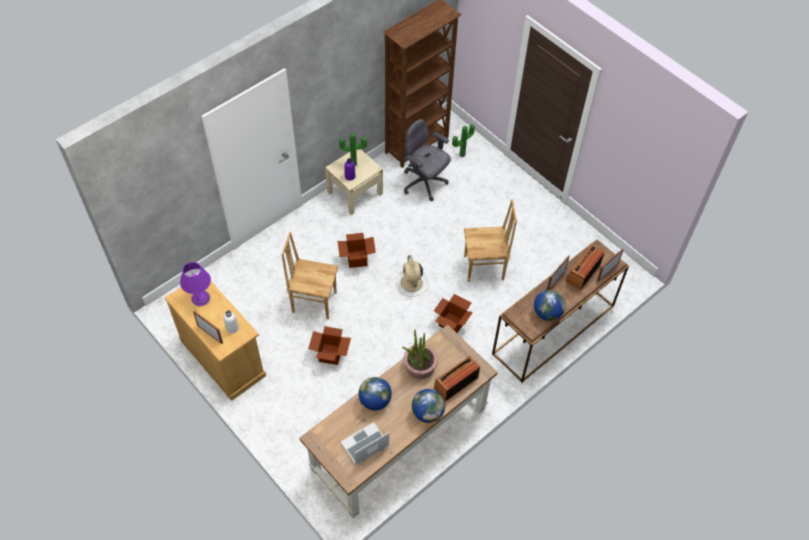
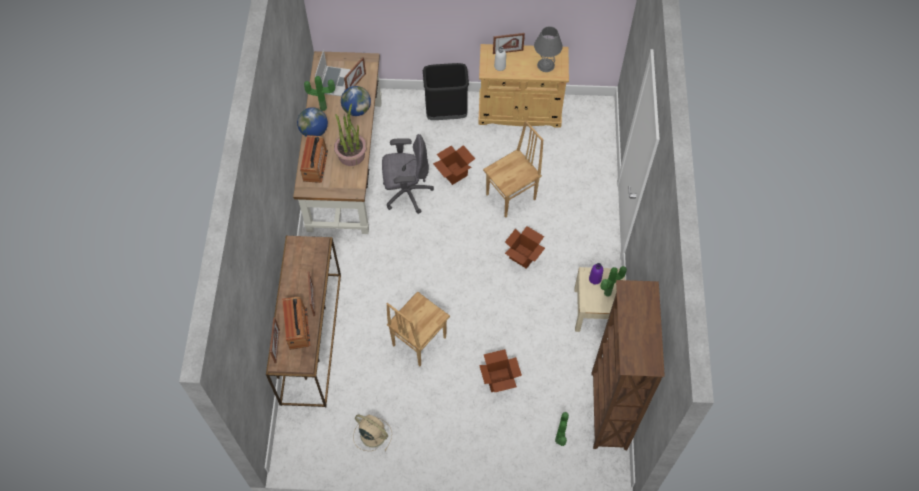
camera: 135 degrees right, 5 degrees up
purple table lamp [180,262,211,306] -> grey table lamp [534,26,563,72]
beige fan [396,255,428,297] -> beige fan moved to [353,415,392,451]
grey office chair [404,119,451,201] -> grey office chair moved to [382,134,434,214]
cardboard box [434,294,473,333] -> cardboard box moved to [479,349,522,392]
globe [534,289,566,321] -> none
none -> potted plant [304,76,335,111]
none -> picture frame [344,57,366,89]
none -> black trash can [423,63,469,120]

